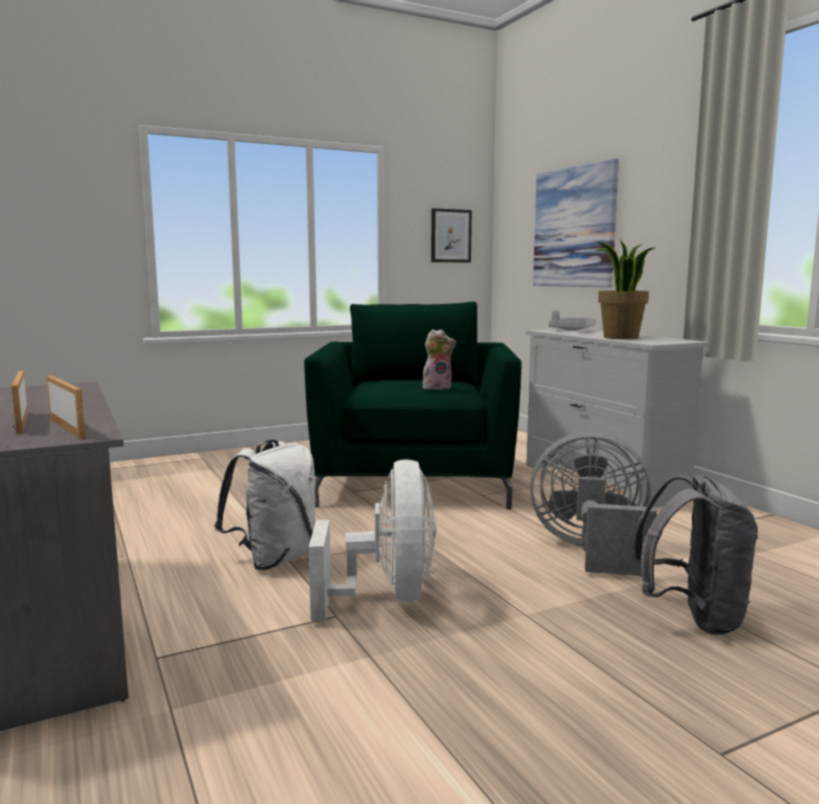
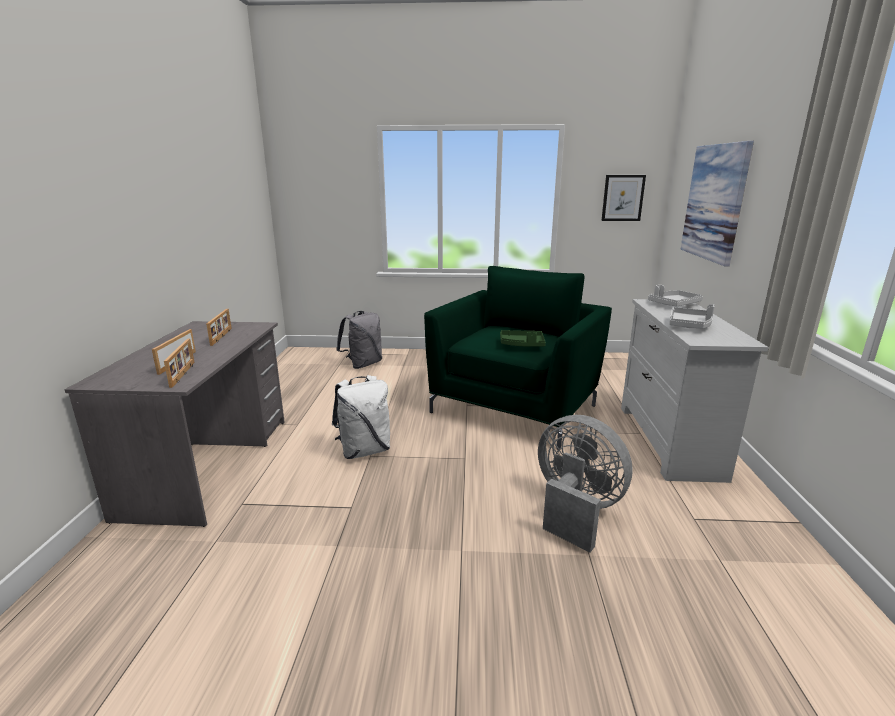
camera: 30 degrees right, 10 degrees up
white fan [309,459,436,621] -> none
plush toy [423,329,456,390] -> green tray [500,330,546,347]
potted plant [595,240,656,339] -> grey tray [669,304,715,329]
grey backpack [632,474,758,635] -> grey backpack moved to [336,311,382,369]
none -> picture frame [206,309,232,346]

